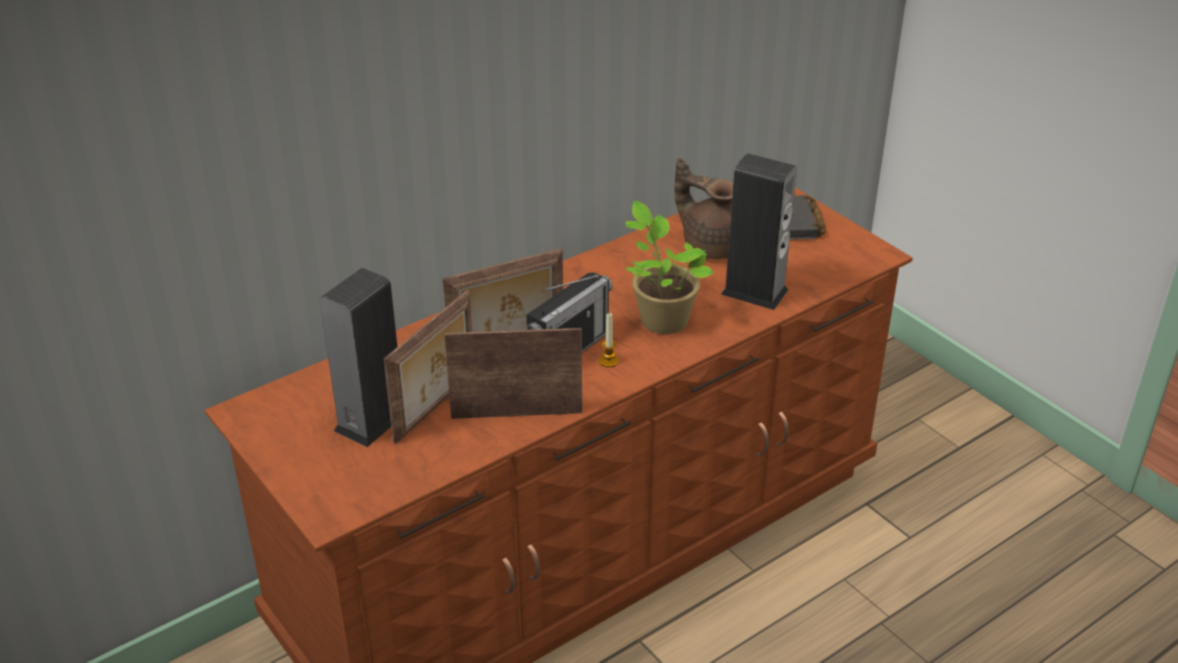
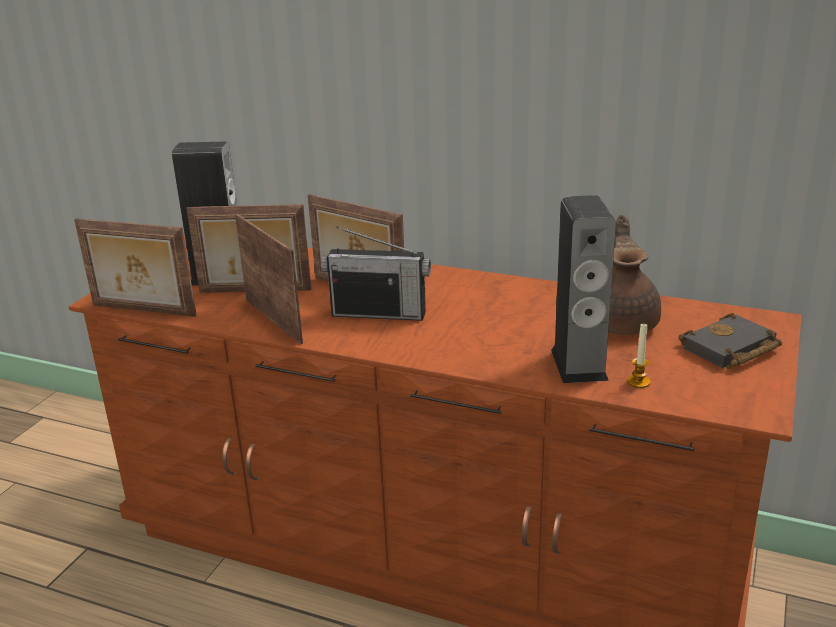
camera: 60 degrees right, 10 degrees down
candle [599,312,619,367] -> candle moved to [627,324,651,388]
potted plant [625,200,714,334] -> none
none -> picture frame [74,219,197,317]

